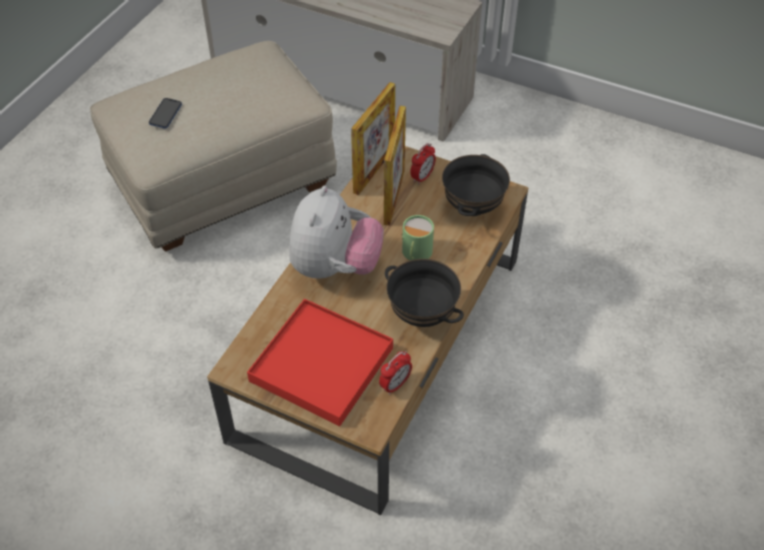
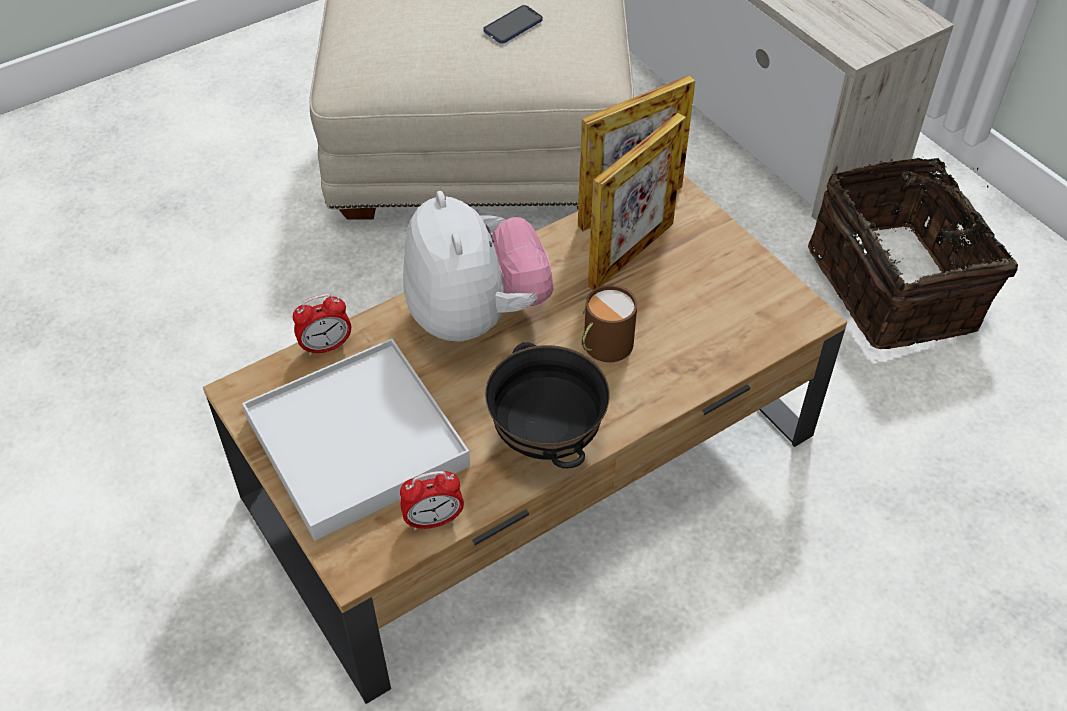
camera: 30 degrees right, 0 degrees up
phone [149,98,182,129] -> phone moved to [483,5,543,44]
red tray [247,299,393,426] -> white tray [242,339,470,541]
plush toy [289,185,384,279] -> plush toy turned 60 degrees counterclockwise [403,191,554,341]
green mug [401,215,434,260] -> brown mug [582,285,637,362]
alarm clock [410,143,436,185] -> alarm clock moved to [293,294,351,356]
black bowl [442,154,510,216] -> none
none -> basket [808,157,1018,349]

